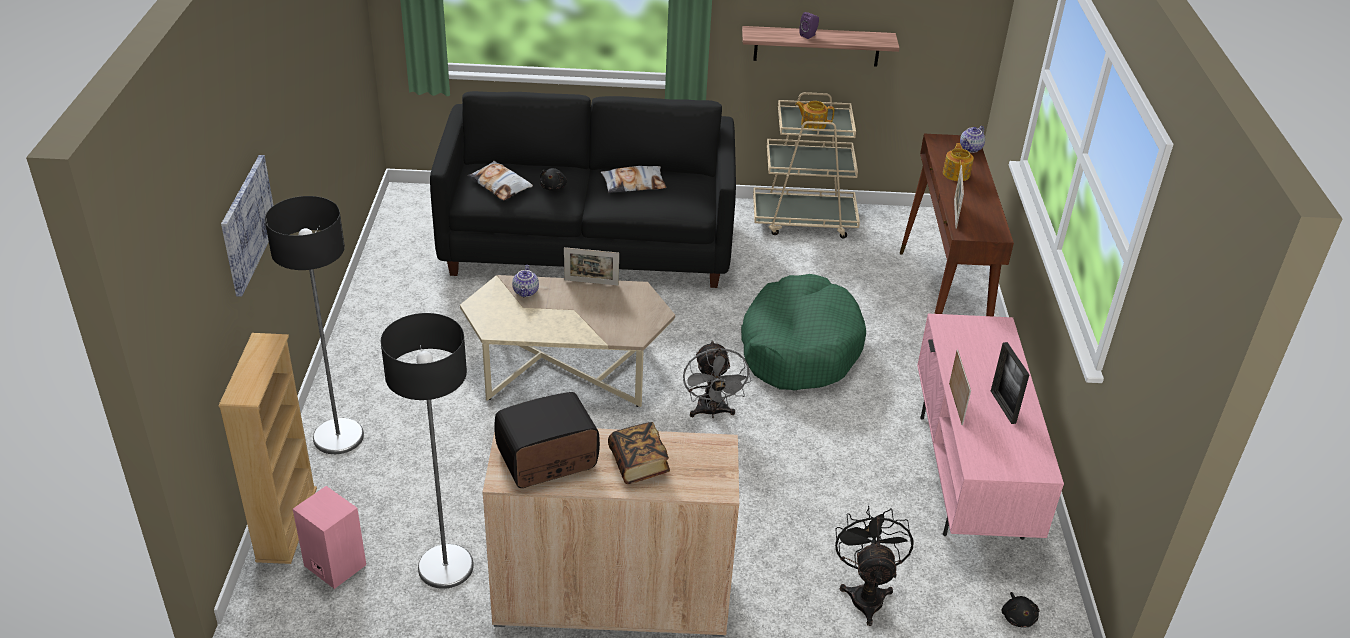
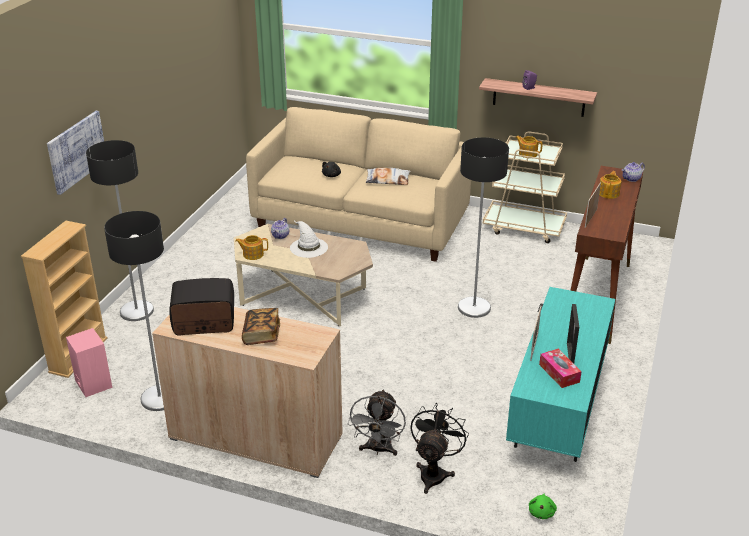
camera: 20 degrees right, 5 degrees down
black sofa [430,91,736,288] -> beige sofa [246,107,471,262]
pillow [468,161,533,201] -> none
picture frame [564,247,619,286] -> none
grey fan [683,341,751,418] -> grey fan moved to [348,389,406,456]
green dog bed [741,274,866,391] -> floor lamp [458,137,509,318]
pink tv stand [917,314,1064,540] -> turquoise tv stand [506,287,615,462]
black plush toy [1002,592,1040,628] -> green plush toy [529,494,557,519]
none -> teapot [235,235,268,260]
none -> white hat [290,221,328,258]
none -> tissue box [539,349,582,388]

